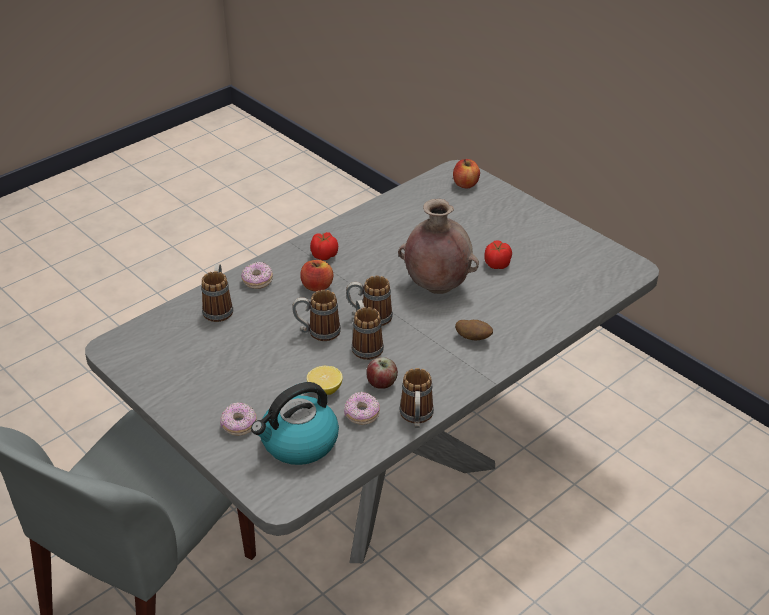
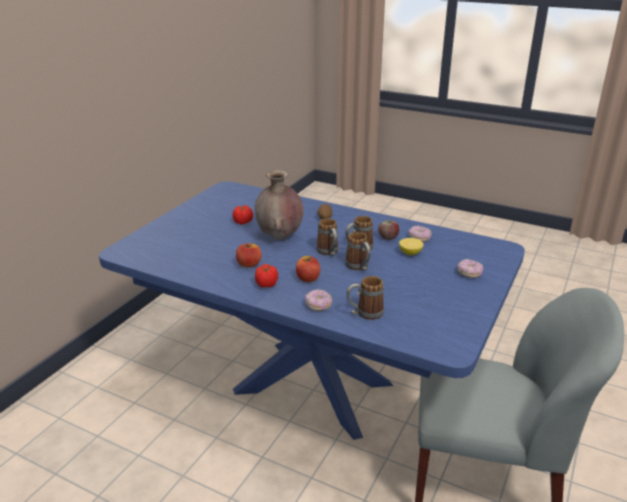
camera: 110 degrees left, 10 degrees down
grey dining table [85,160,659,563] -> blue dining table [99,181,525,440]
kettle [251,382,339,465] -> none
mug [399,368,434,428] -> none
apple [453,159,480,188] -> apple moved to [236,243,261,267]

